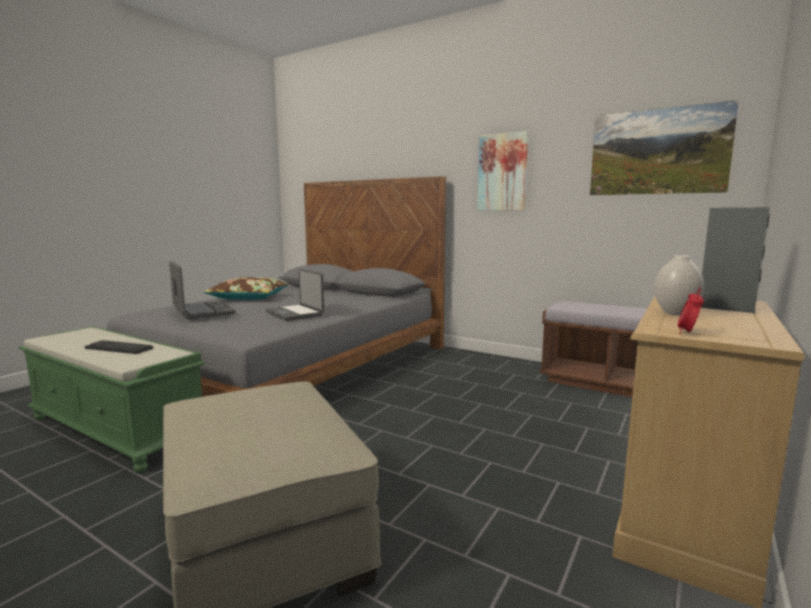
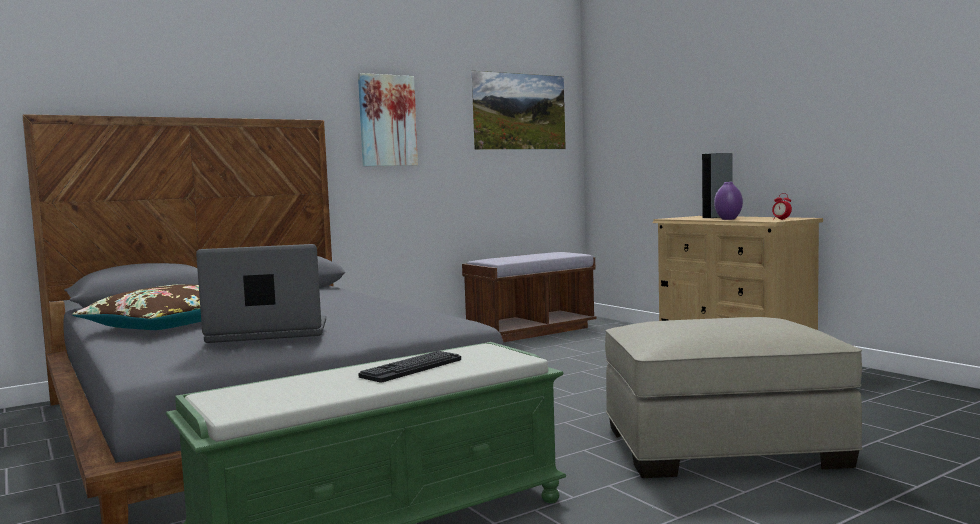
camera: 65 degrees left, 5 degrees down
laptop [266,269,324,321] -> none
white vase [654,255,704,315] -> purple vase [714,182,743,220]

